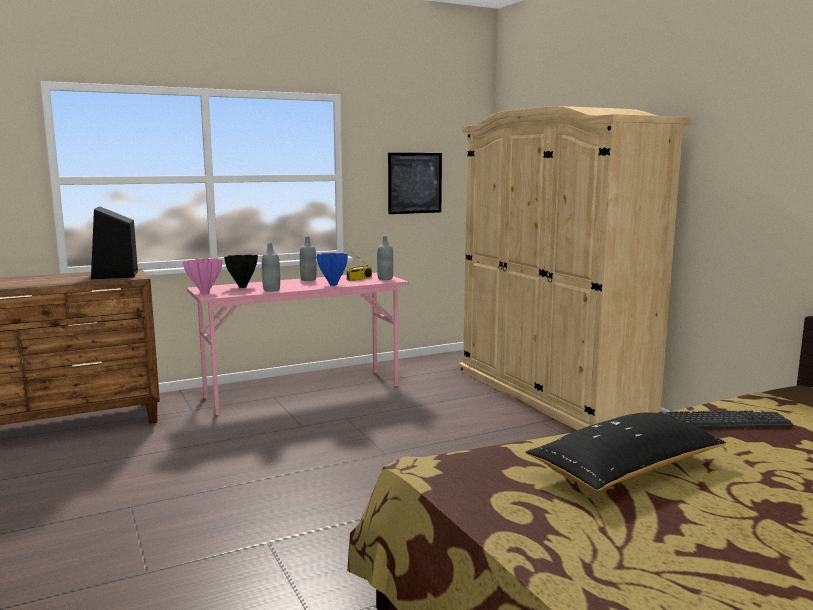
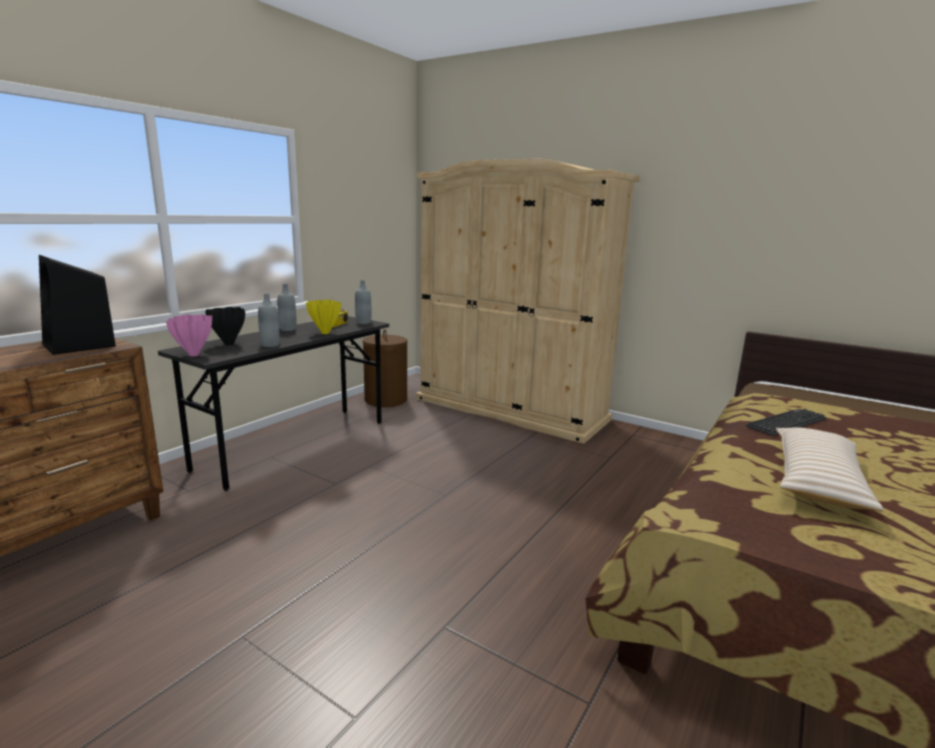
camera: 30 degrees left, 5 degrees up
pink desk [187,273,409,415] -> grey desk [158,316,389,491]
blue vase [316,253,348,286] -> yellow vase [306,300,341,334]
picture [388,153,442,214] -> none
black pillow [525,413,726,491] -> beige pillow [776,427,884,511]
none -> brown laundry basket [363,330,408,407]

